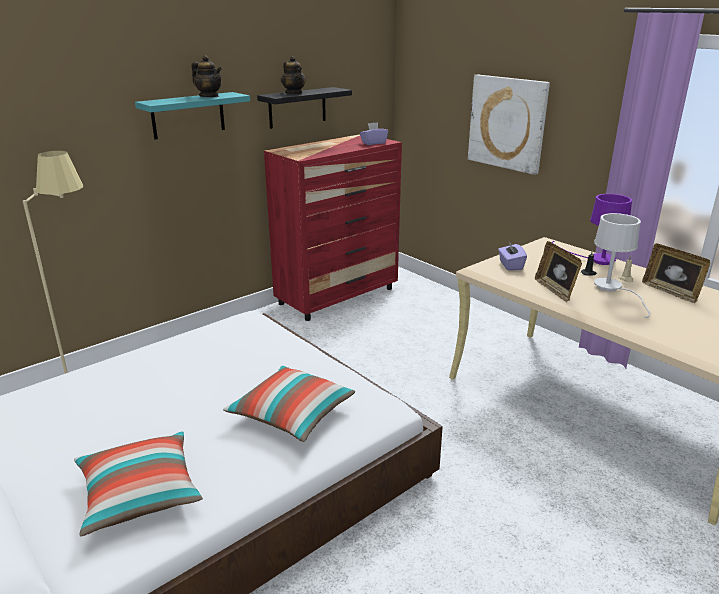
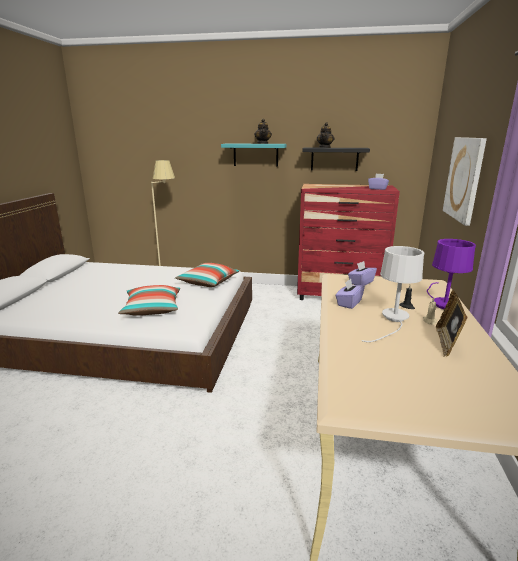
camera: 50 degrees right, 5 degrees down
pillow [74,431,203,536] -> pillow moved to [175,263,239,287]
picture frame [535,241,582,302] -> purple tissue box [335,279,365,309]

